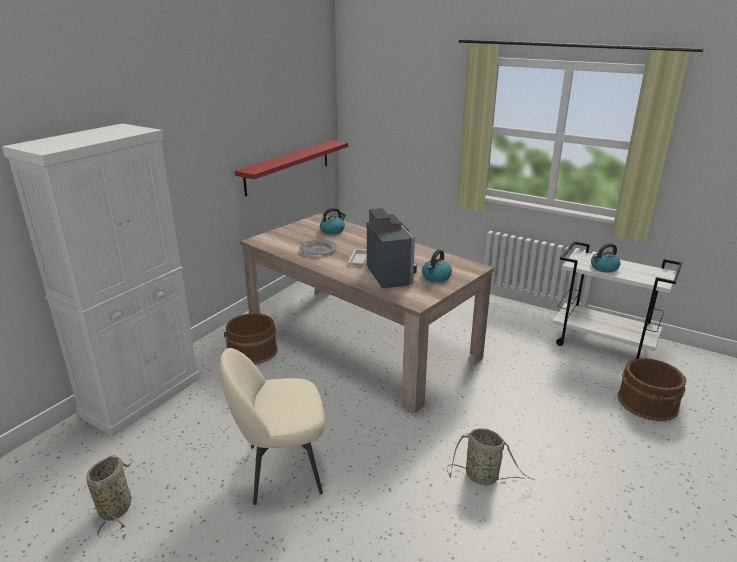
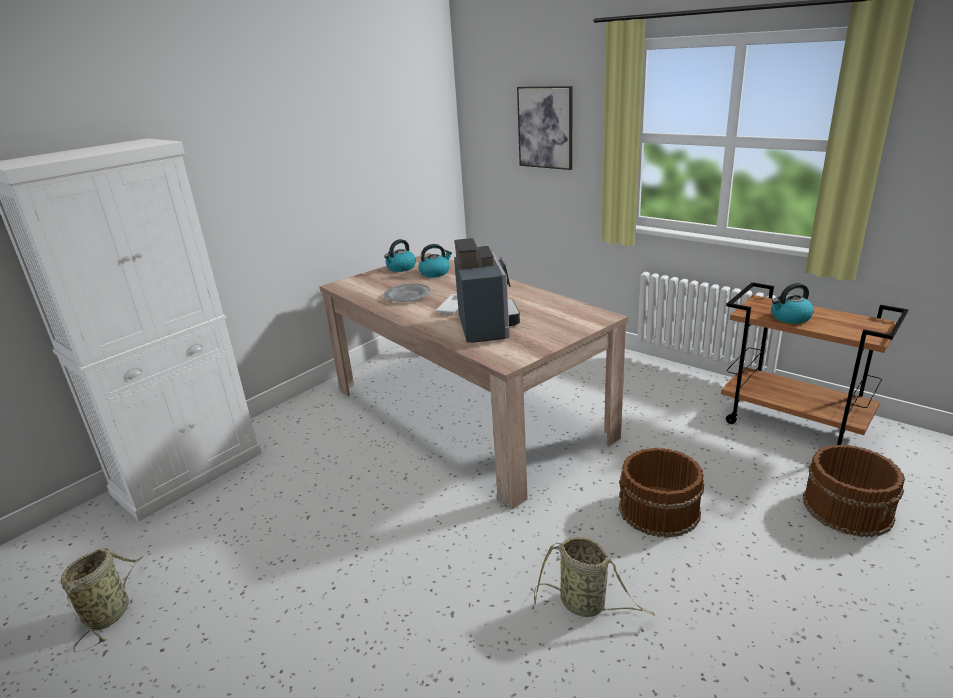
camera: 10 degrees right, 0 degrees up
beige chair [220,348,325,505] -> none
brown bucket [224,313,278,365] -> brown bucket moved to [619,448,704,538]
red shelf [235,140,348,197] -> none
kettle [422,250,452,282] -> kettle moved to [384,239,416,272]
white cart [553,241,682,359] -> brown cart [721,282,909,445]
none -> picture [517,86,572,170]

